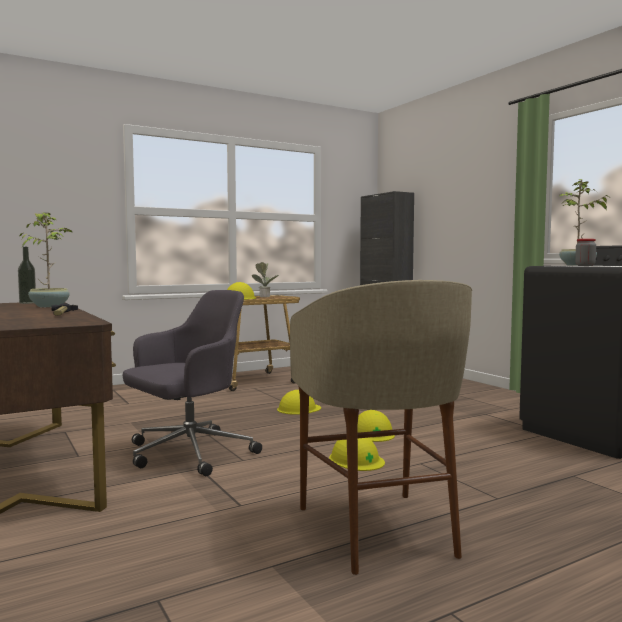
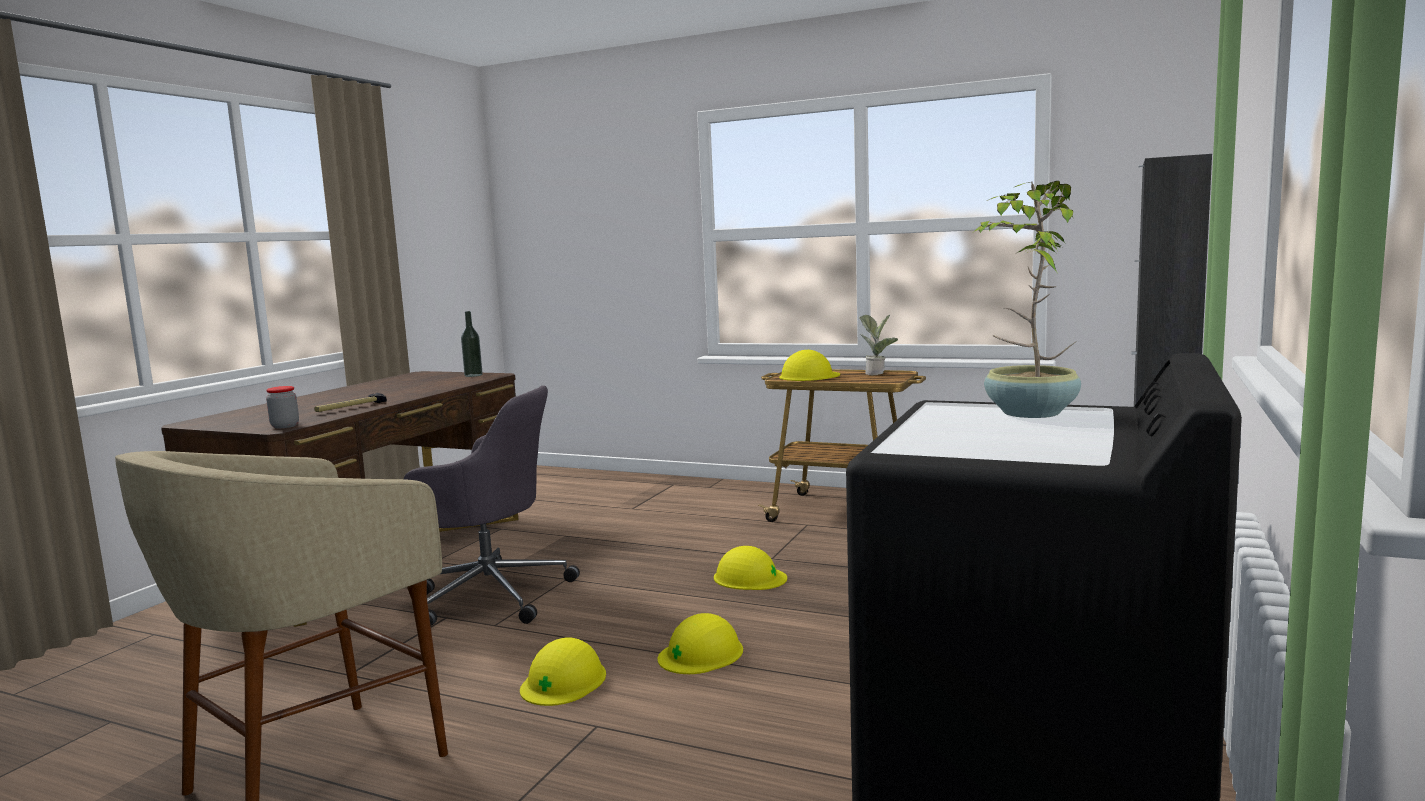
camera: 55 degrees right, 5 degrees up
potted plant [19,212,72,307] -> none
jar [575,239,596,266] -> jar moved to [266,386,299,429]

